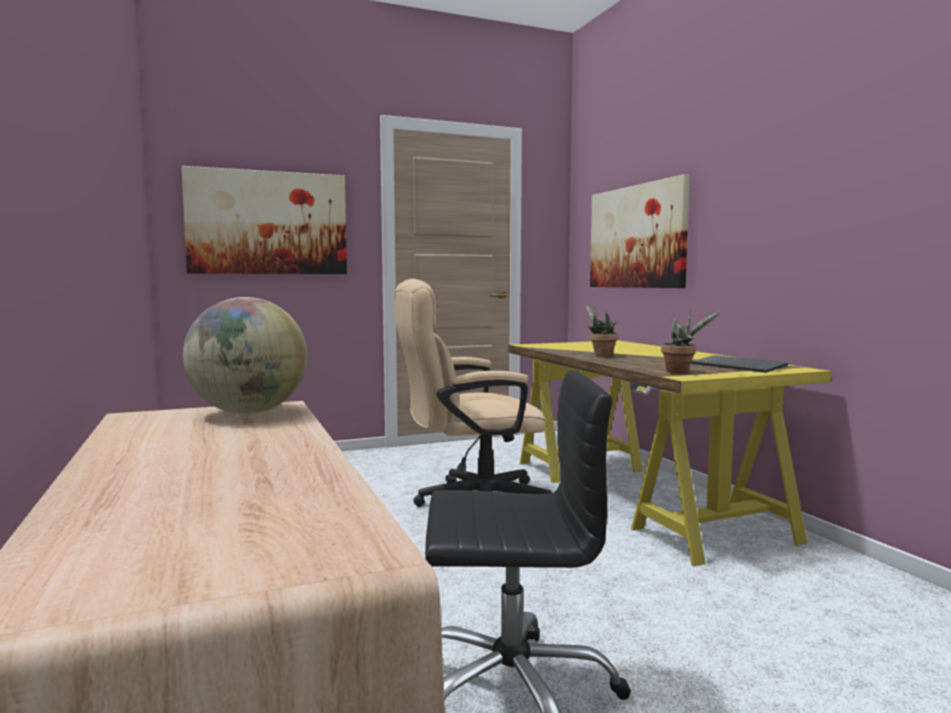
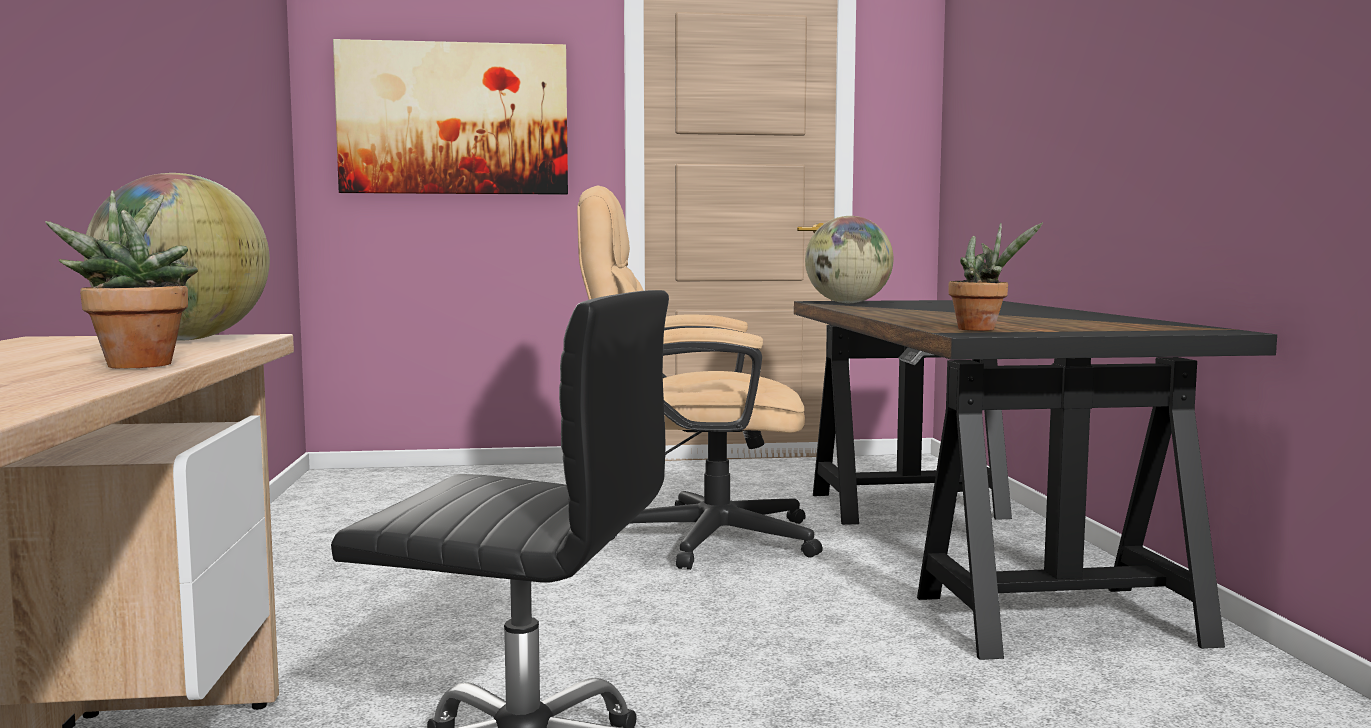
camera: 15 degrees right, 0 degrees up
yellow desk [508,340,831,566] -> black desk [794,300,1277,660]
potted plant [586,305,618,357] -> potted plant moved to [45,190,198,368]
picture [590,174,690,288] -> none
keyboard [692,355,788,373] -> none
none -> globe [805,216,893,303]

